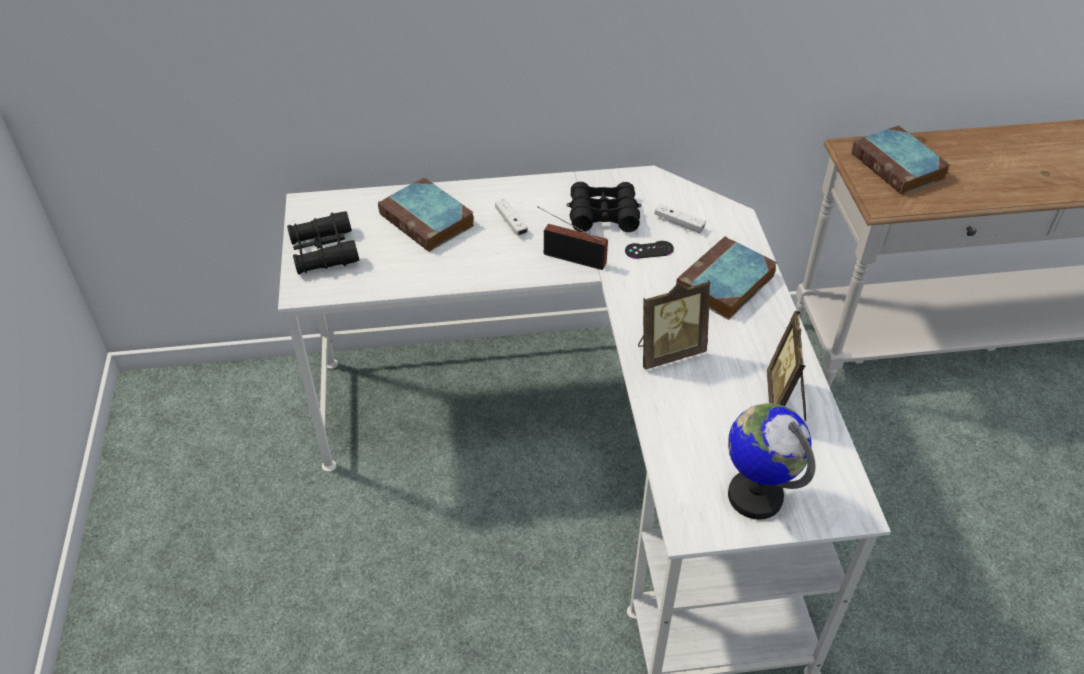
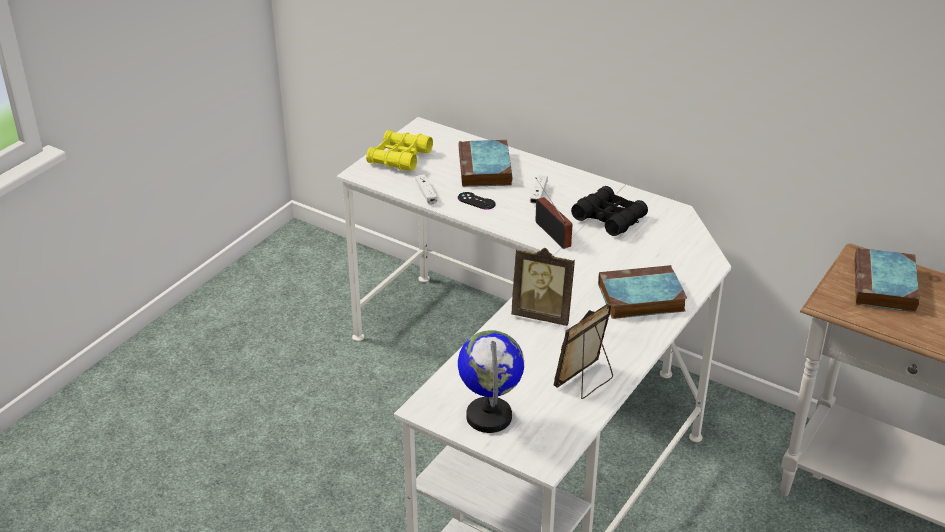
camera: 40 degrees right, 10 degrees down
black binoculars [287,211,360,275] -> yellow binoculars [366,130,433,171]
black game controller [625,241,674,259] -> black game controller moved to [458,192,496,210]
white game controller [654,204,706,233] -> white game controller moved to [415,174,437,205]

